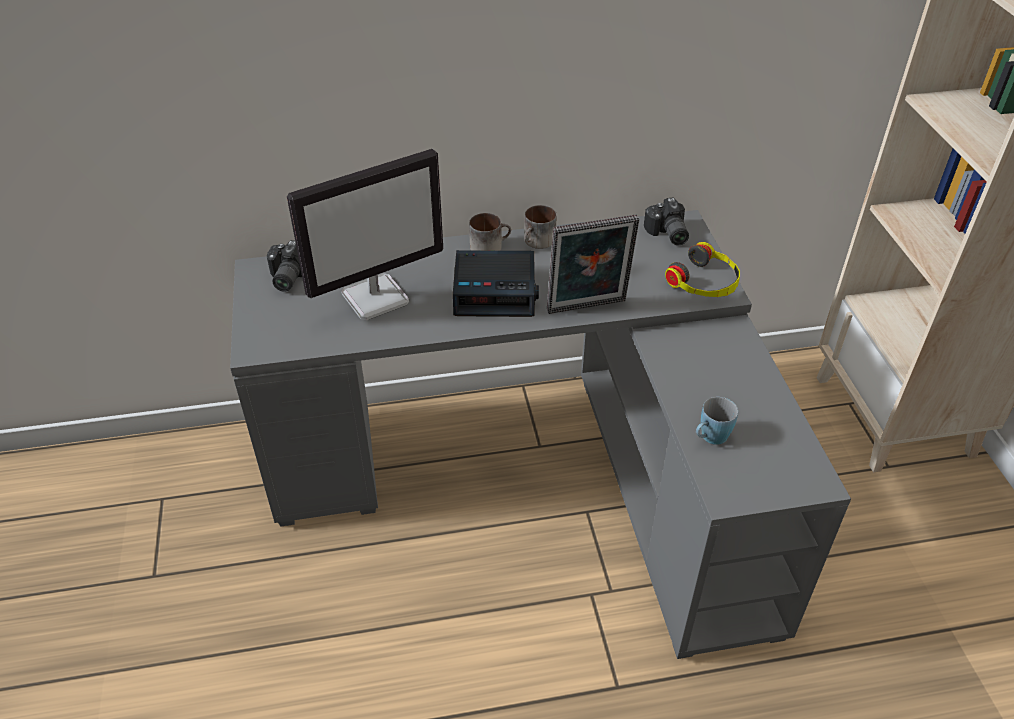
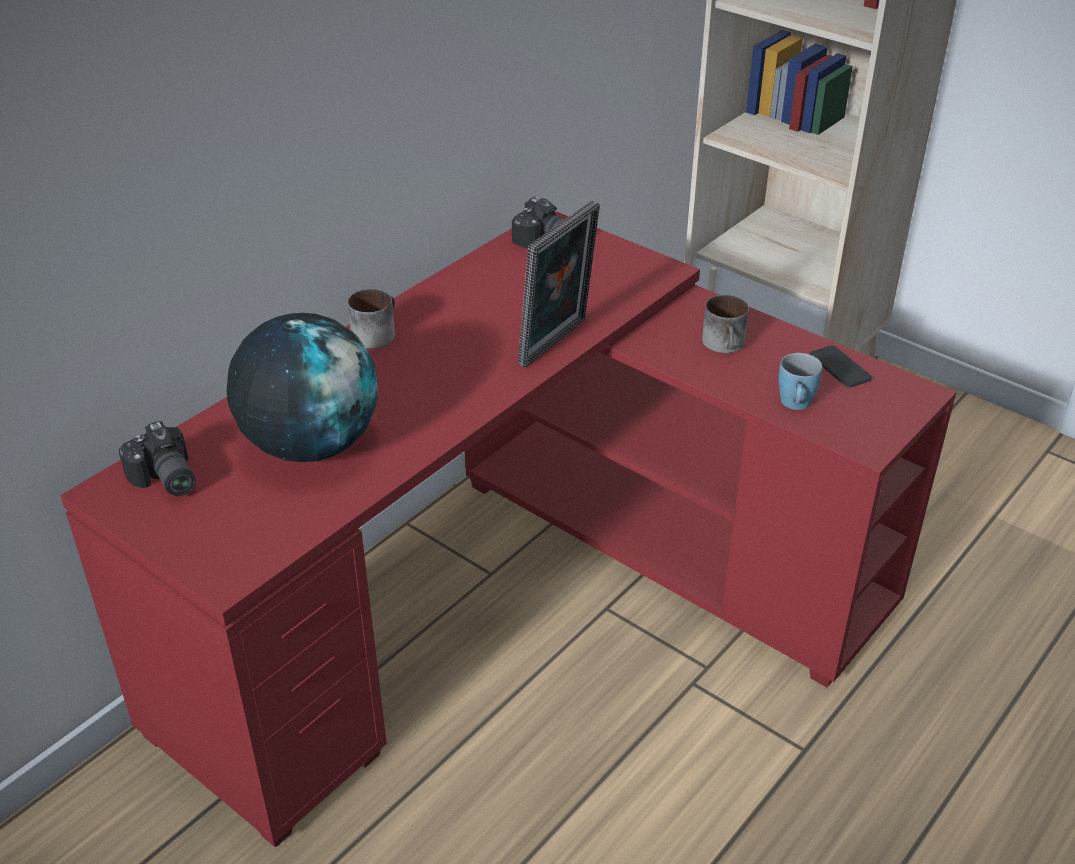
camera: 40 degrees left, 5 degrees down
grey desk [230,210,851,659] -> red desk [60,211,957,847]
monitor [287,149,443,320] -> globe [227,313,378,462]
alarm clock [453,250,539,317] -> none
mug [524,205,557,249] -> mug moved to [702,295,749,353]
headphones [665,242,740,297] -> none
none -> phone [810,345,872,388]

